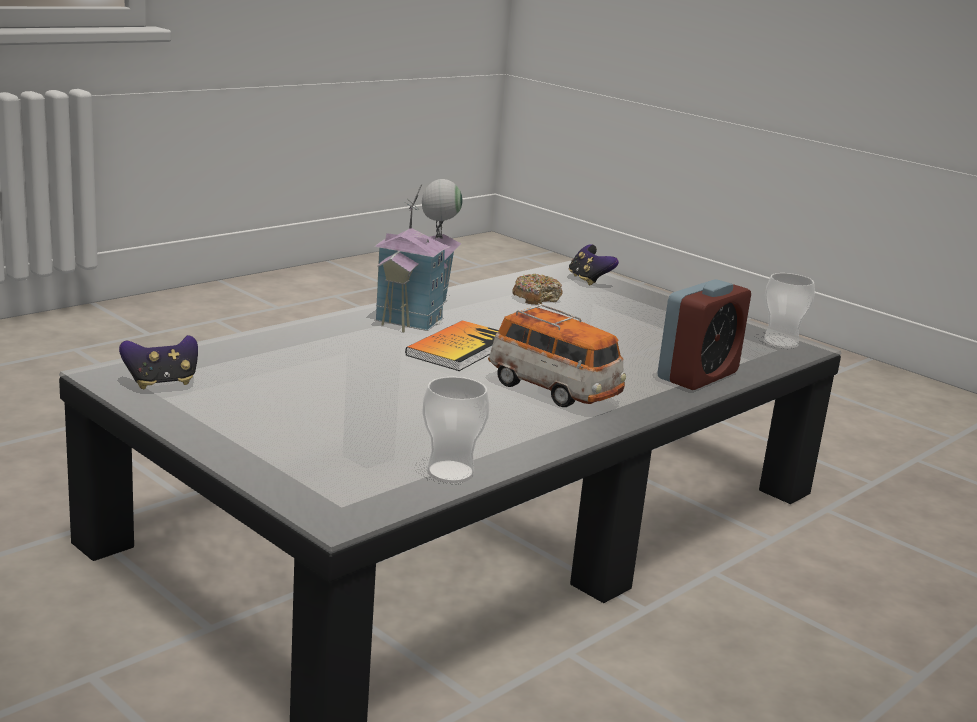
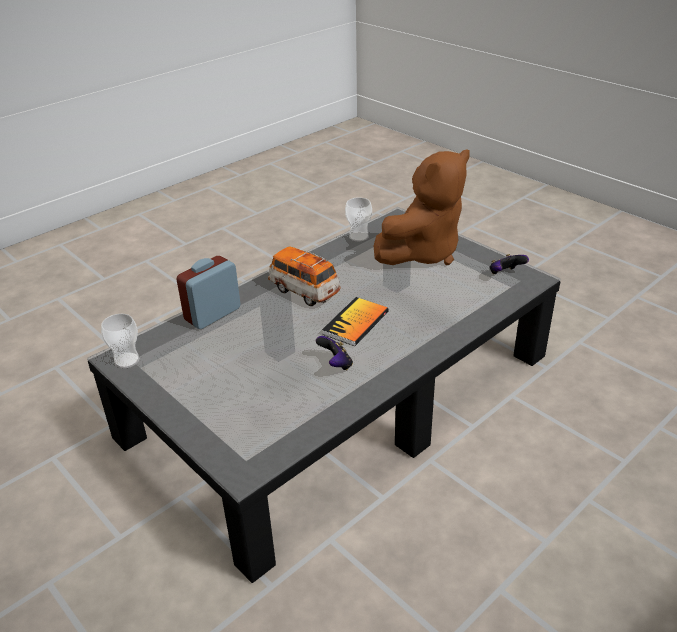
camera: 175 degrees left, 15 degrees up
toy house [374,179,462,332] -> none
donut [512,274,562,305] -> none
game controller [569,244,619,286] -> game controller moved to [316,336,353,370]
none -> brown plush toy [374,149,470,265]

